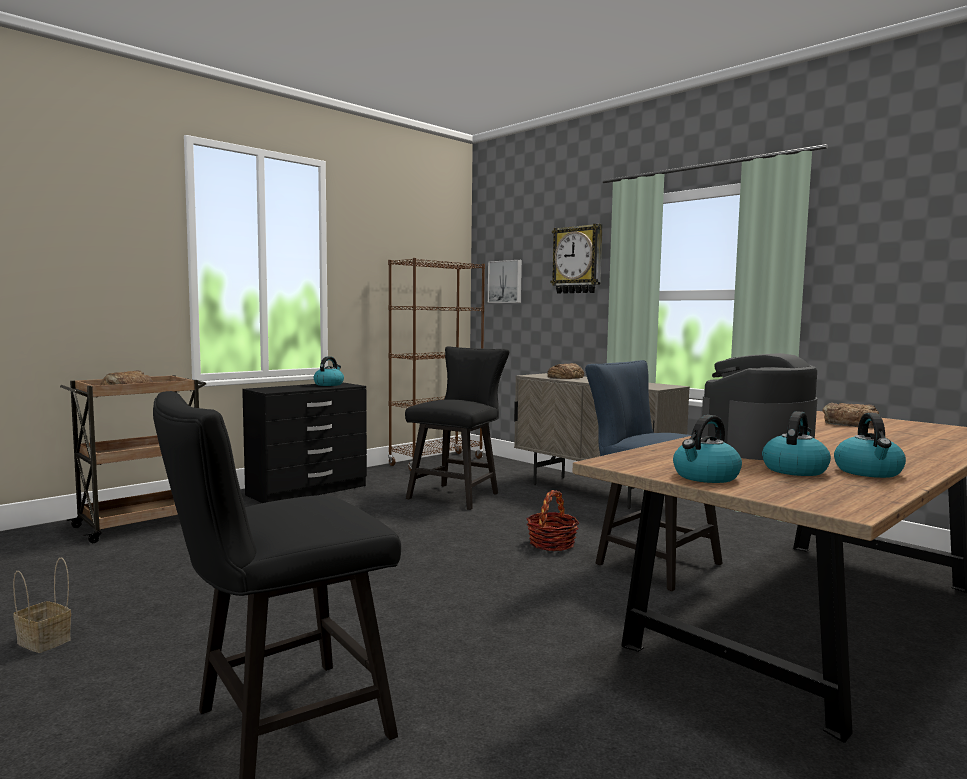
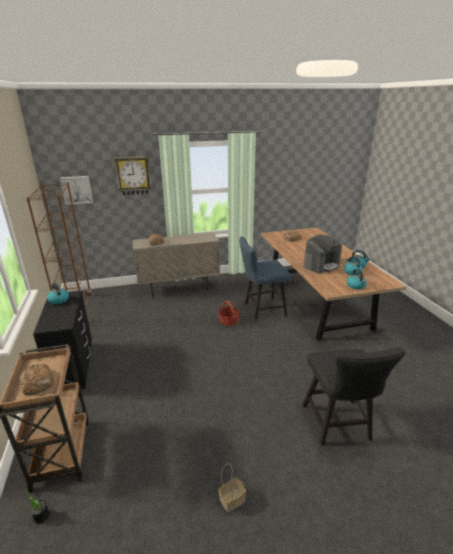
camera: 60 degrees left, 20 degrees up
black chair [405,347,509,510] -> none
coffee machine [701,353,817,460] -> coffee machine turned 120 degrees counterclockwise [304,234,342,274]
none -> potted plant [26,489,50,524]

